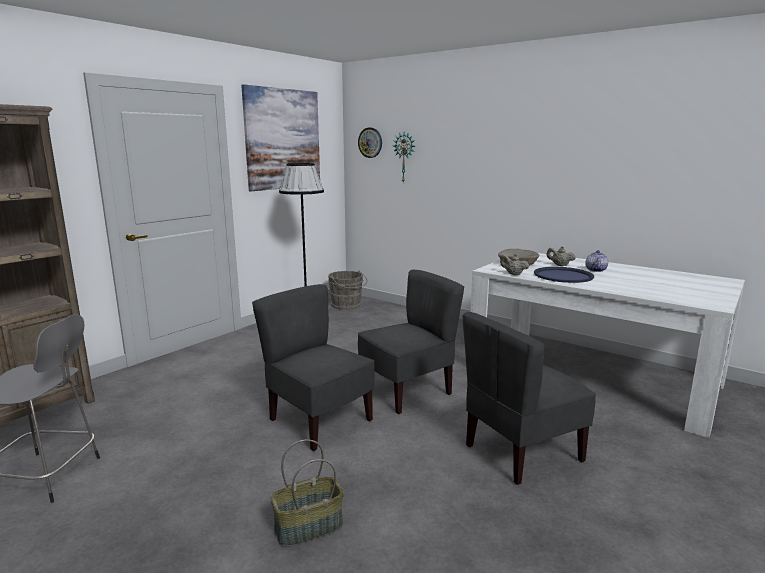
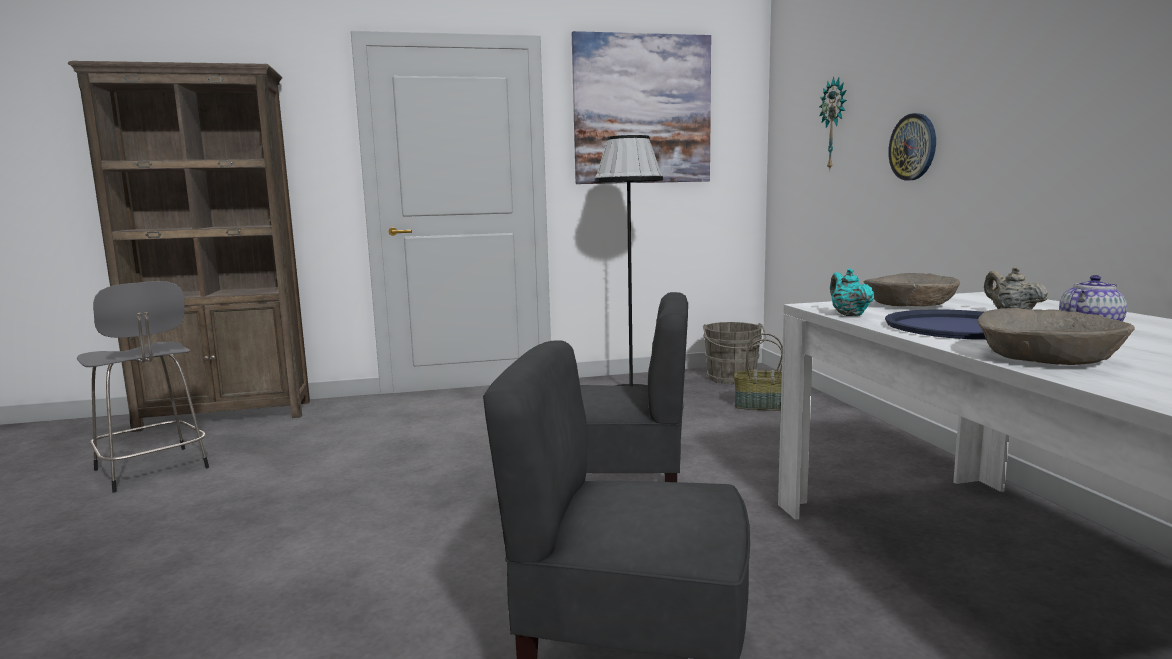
camera: 40 degrees right, 5 degrees down
grey chair [252,284,375,451] -> none
basket [271,439,344,547] -> basket moved to [734,333,783,411]
wall clock [358,128,382,158] -> wall clock moved to [888,113,936,181]
beige teapot [500,254,529,275] -> turquoise teapot [830,269,874,316]
none -> beige bowl [978,308,1135,365]

